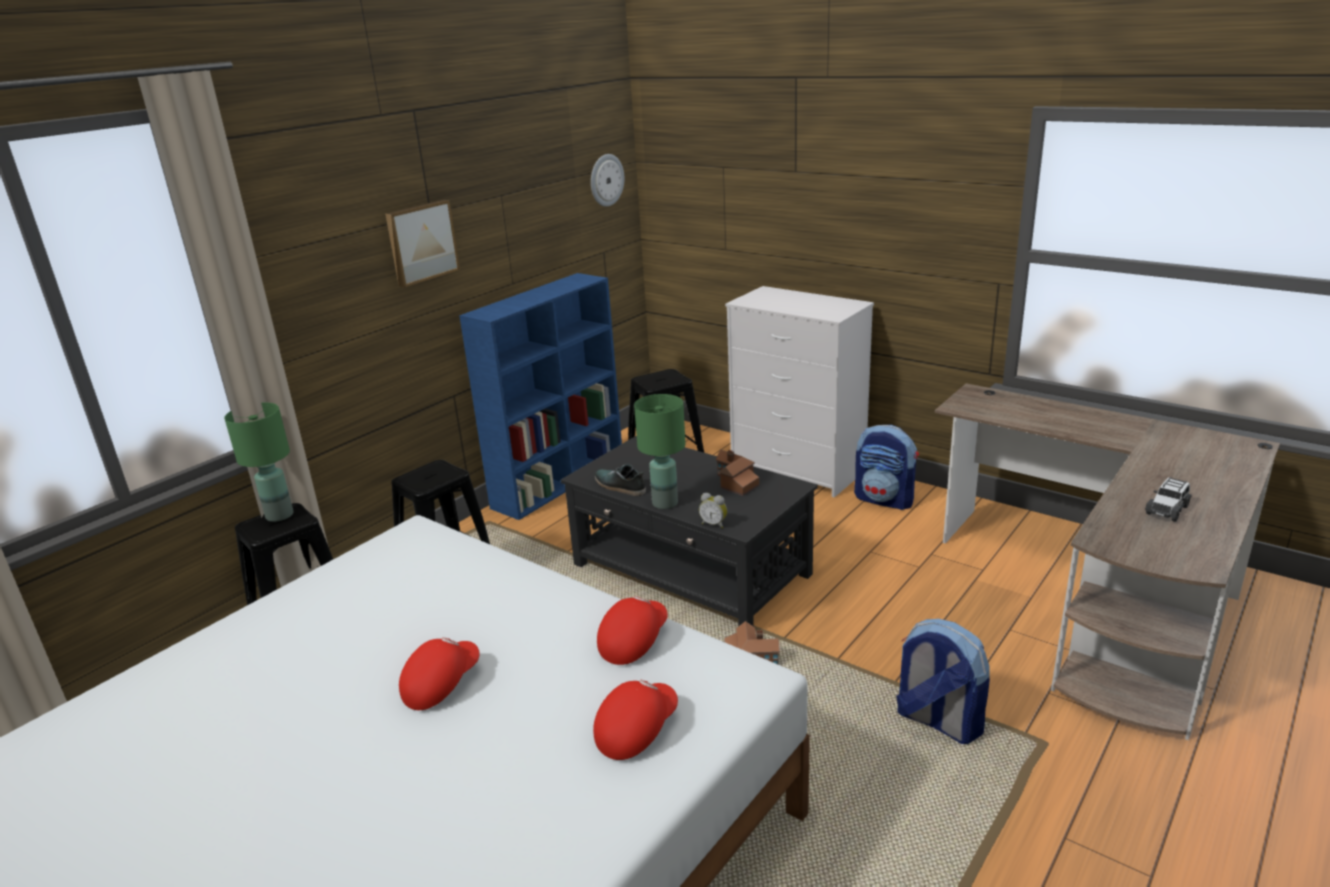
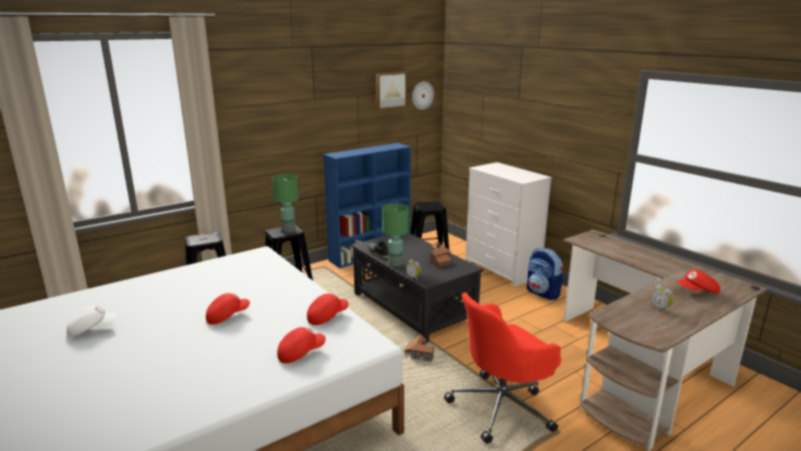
camera: 15 degrees right, 5 degrees down
green table lamp [224,402,294,522] -> green table lamp moved to [272,174,299,233]
picture [385,200,460,287] -> picture moved to [376,72,406,109]
backpack [896,619,990,744] -> red office chair [444,292,561,444]
toy car [1145,477,1192,522] -> alarm clock [652,285,673,313]
none -> white cap [67,306,117,337]
none -> red cap [677,270,720,294]

